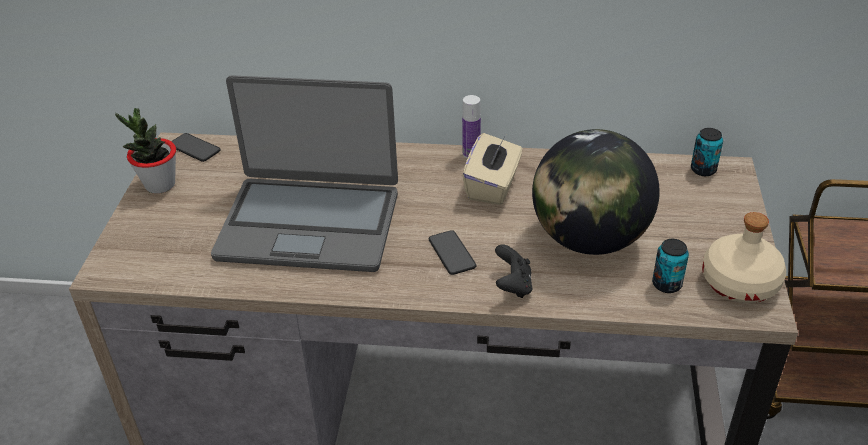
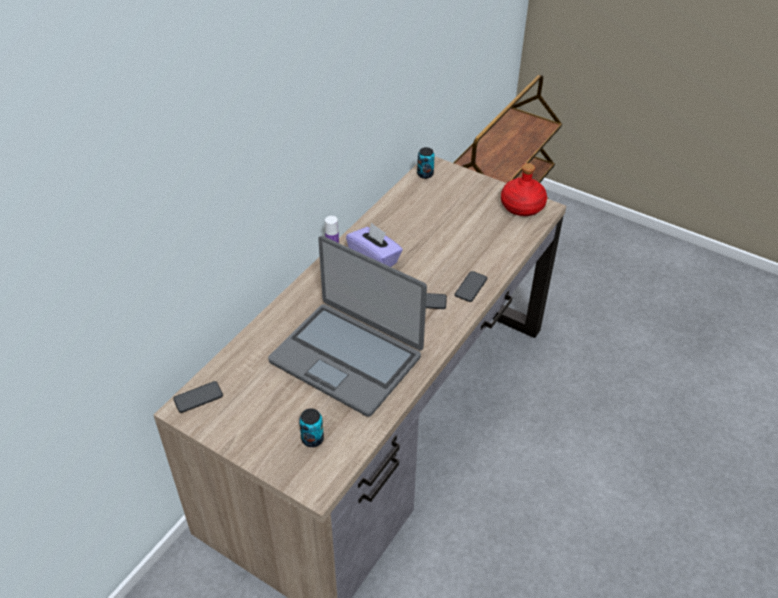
camera: 65 degrees left, 5 degrees up
potted plant [115,108,176,194] -> none
laptop [211,75,398,272] -> laptop turned 90 degrees clockwise [268,236,427,417]
beige tissue box [463,133,522,205] -> purple tissue box [346,222,403,267]
black game controller [495,244,533,298] -> phone [455,271,488,302]
globe [532,129,660,255] -> none
can [652,239,689,293] -> can moved to [299,408,324,447]
beige bottle [702,212,786,303] -> red bottle [501,163,547,216]

